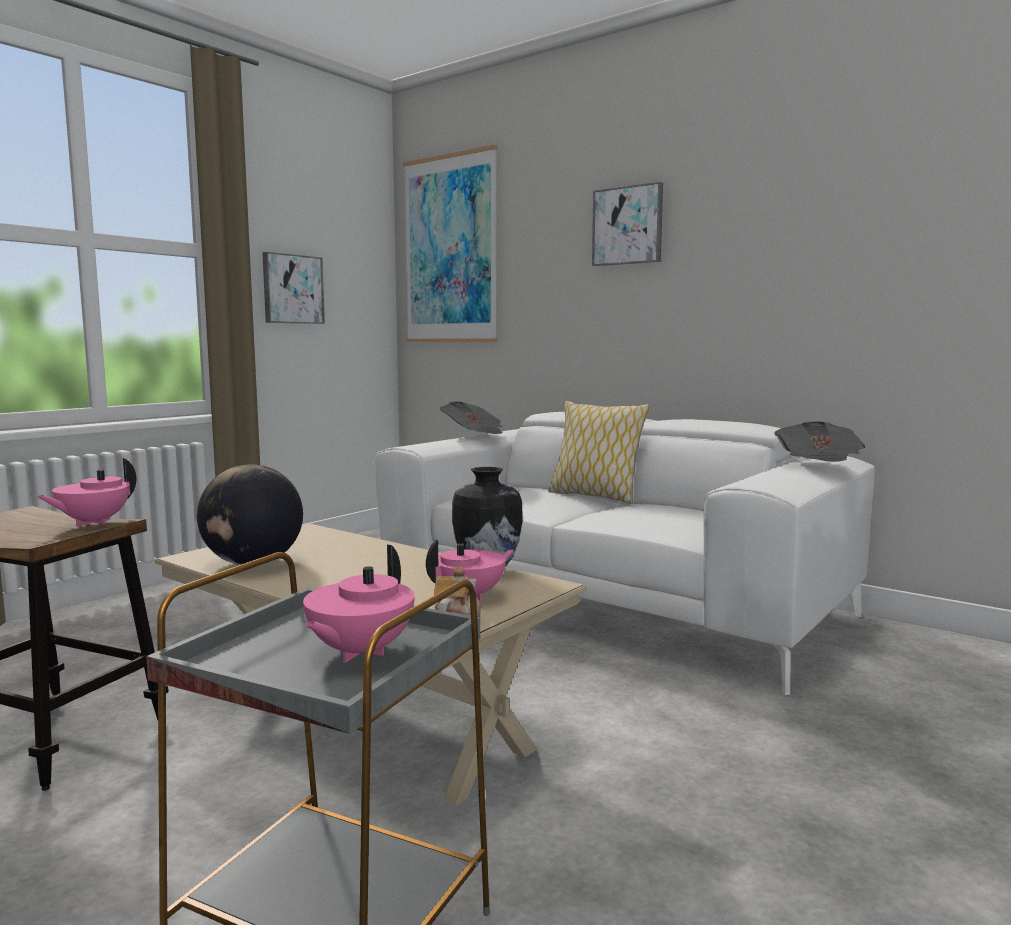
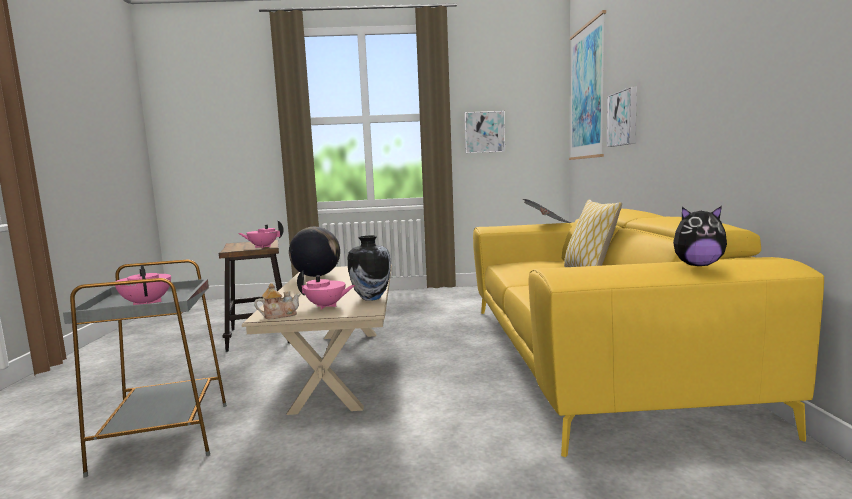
camera: 50 degrees right, 0 degrees up
pink teapot [303,545,415,663] -> pink teapot turned 75 degrees clockwise [115,265,171,305]
white sofa [375,412,875,695] -> yellow sofa [473,209,824,457]
picture [592,182,663,266] -> picture moved to [607,86,637,147]
newspaper [774,421,865,462] -> plush toy [673,206,727,266]

